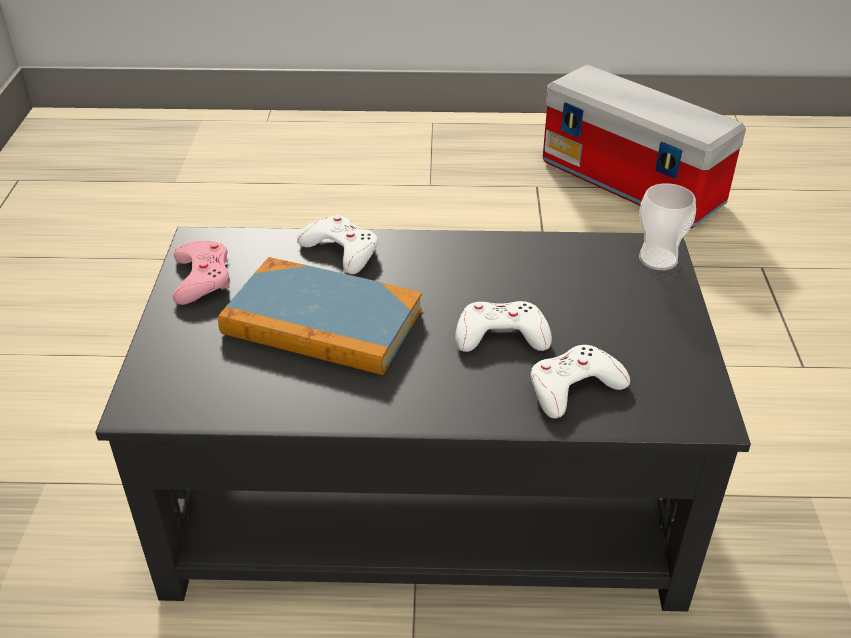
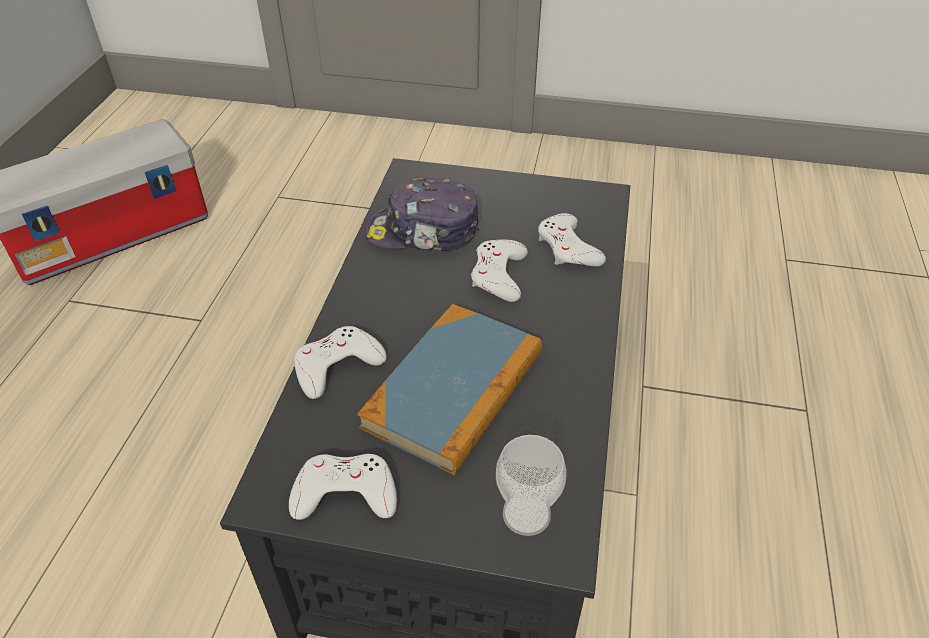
camera: 80 degrees left, 5 degrees up
pink game controller [173,241,230,305] -> white game controller [289,454,397,520]
cup [639,183,696,270] -> cup moved to [496,435,567,536]
none -> cap [365,178,480,252]

